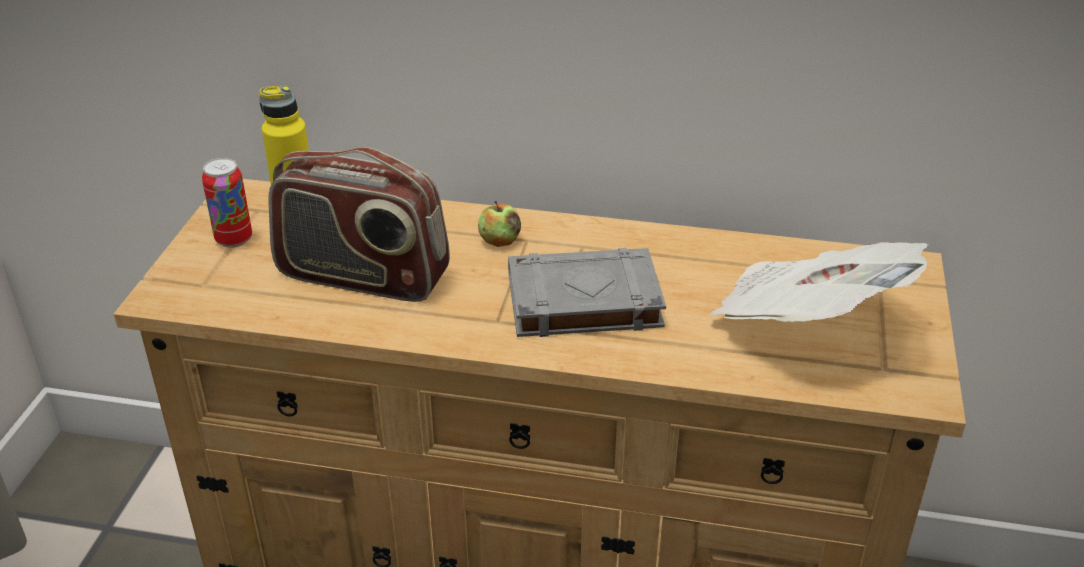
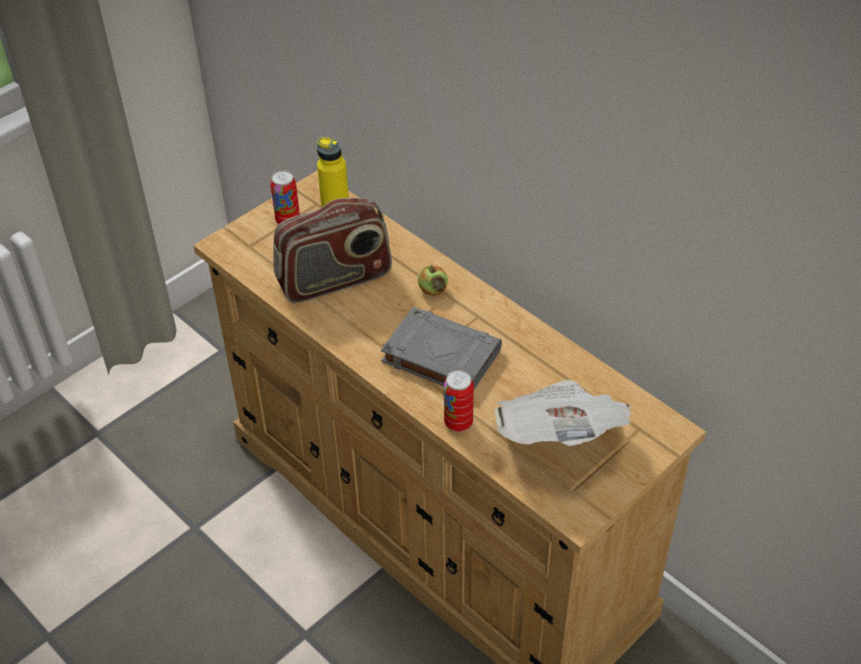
camera: 35 degrees right, 10 degrees up
radio [268,147,450,302] -> radio turned 75 degrees counterclockwise [273,198,392,303]
none -> can [444,370,474,432]

